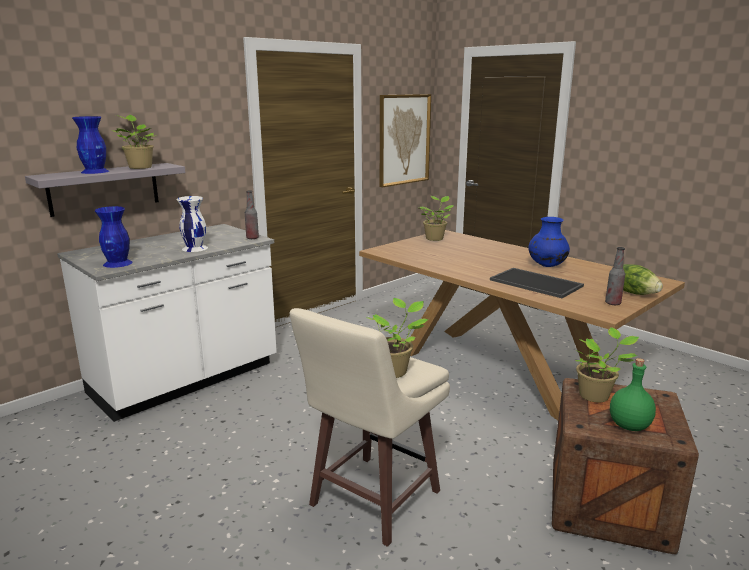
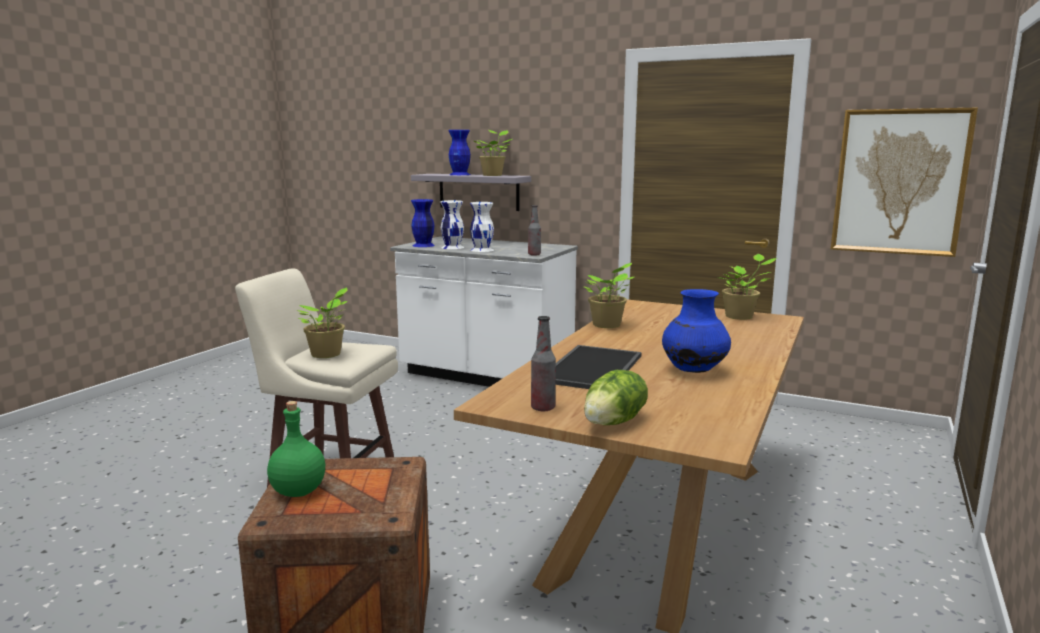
camera: 70 degrees right, 5 degrees down
potted plant [575,327,639,403] -> potted plant moved to [584,263,634,328]
none -> white vase [440,200,464,249]

